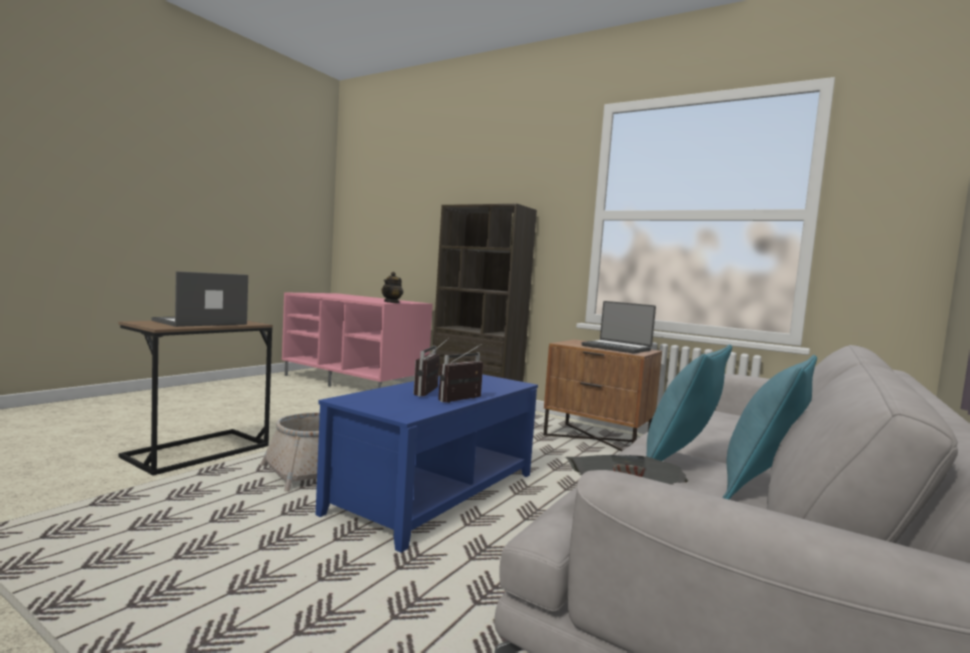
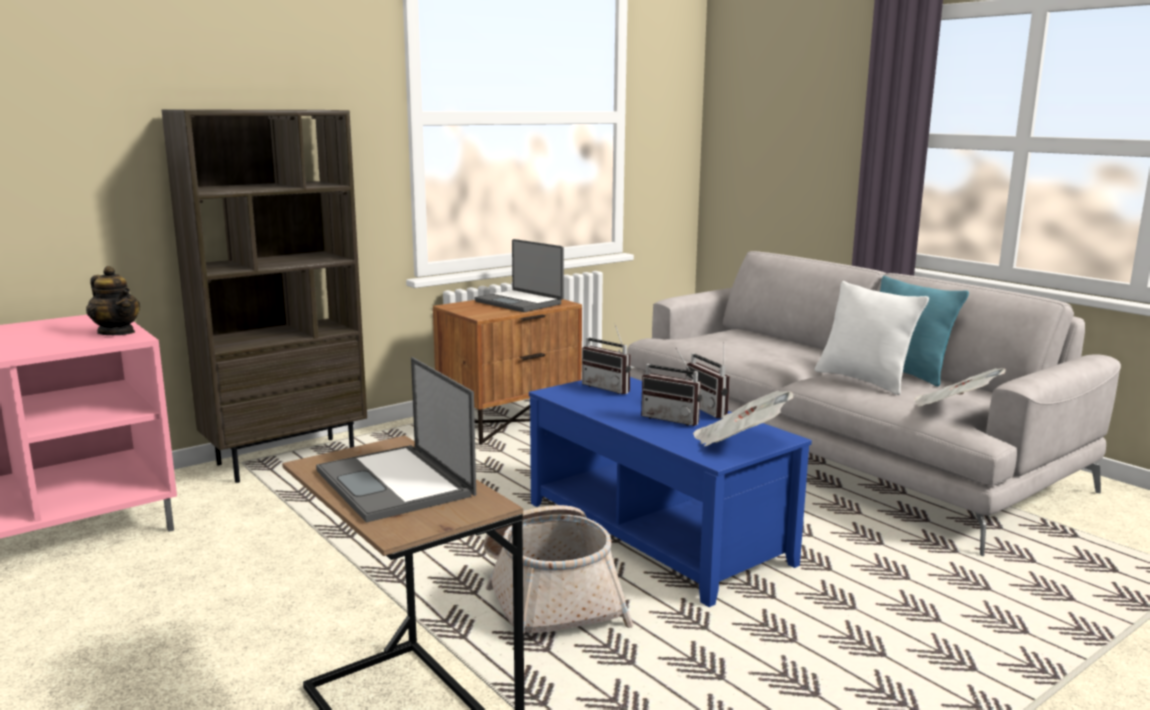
camera: 70 degrees left, 10 degrees up
laptop [581,301,656,354] -> laptop turned 75 degrees clockwise [475,239,564,312]
turquoise pillow [646,344,732,461] -> white pillow [815,281,929,395]
none -> radio [582,325,631,394]
none -> newspaper [693,391,794,446]

